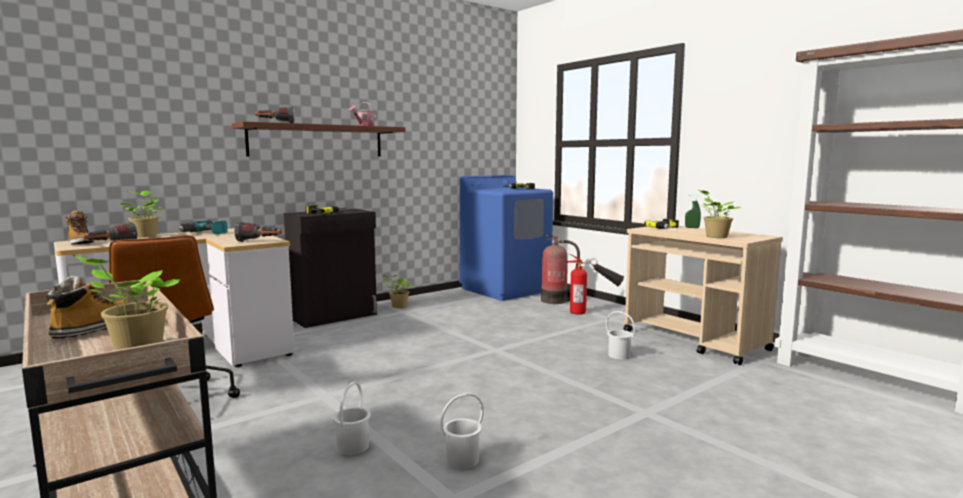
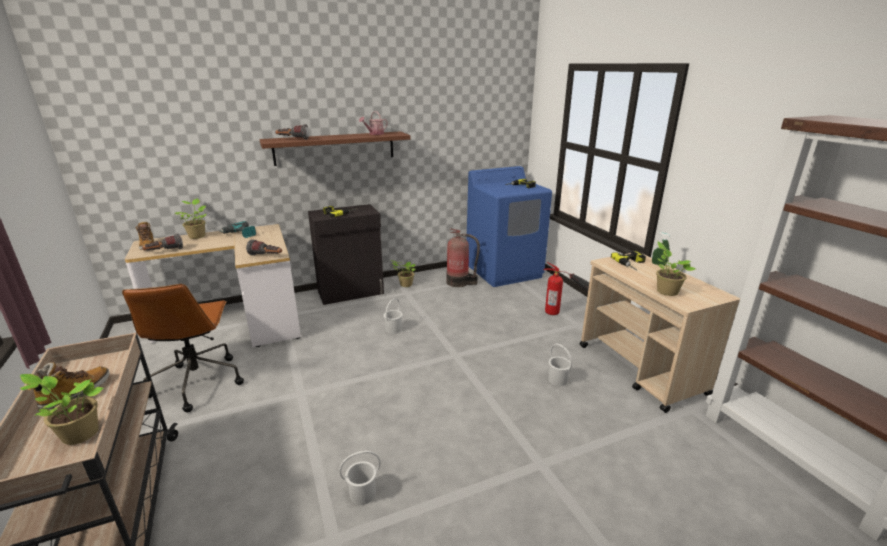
camera: 15 degrees right, 15 degrees up
white bucket [333,382,371,455] -> white bucket moved to [384,298,403,334]
fire extinguisher [541,235,580,304] -> fire extinguisher moved to [447,228,480,287]

